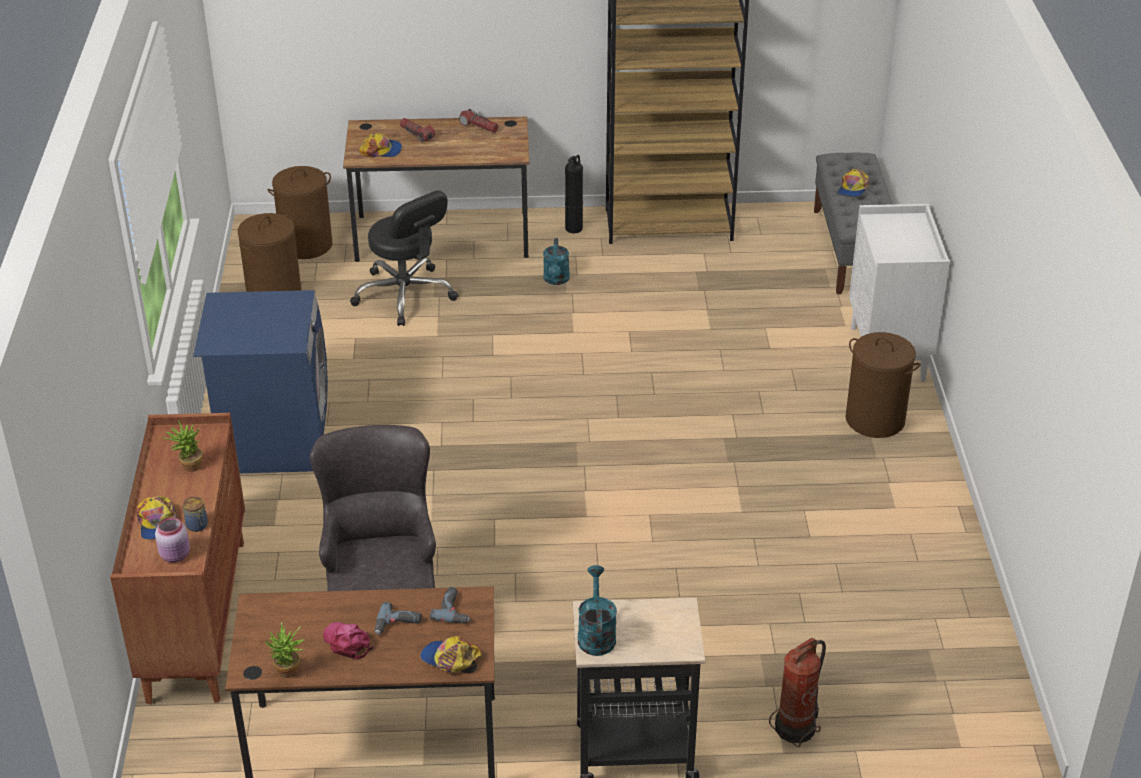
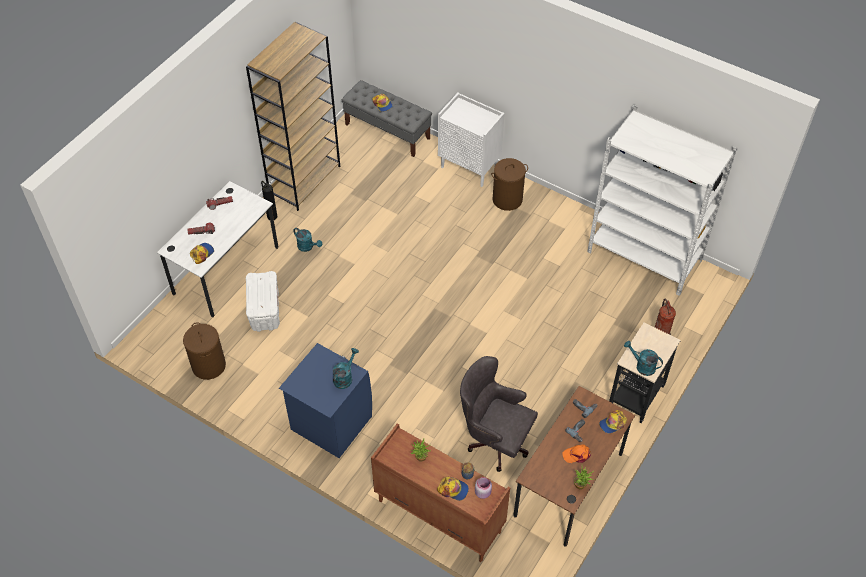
camera: 55 degrees left, 15 degrees up
brown laundry basket [268,166,332,259] -> none
pink cap [323,622,373,659] -> orange cap [562,445,591,463]
brown desk [343,117,529,262] -> white desk [157,181,278,317]
black office chair [350,190,458,326] -> white storage box [246,271,280,332]
none -> turquoise watering can [333,348,359,389]
none -> white bookcase [587,105,737,296]

